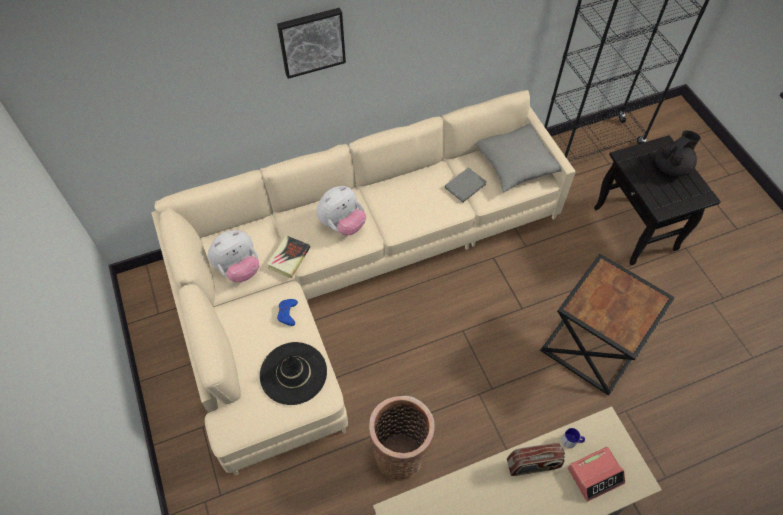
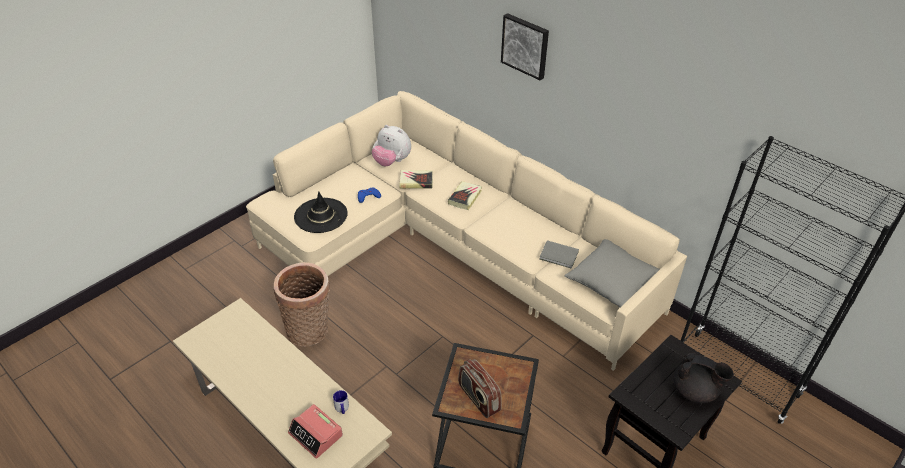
camera: 65 degrees right, 15 degrees down
plush toy [317,186,366,236] -> book [448,181,482,210]
radio [507,443,565,476] -> radio moved to [458,359,502,418]

